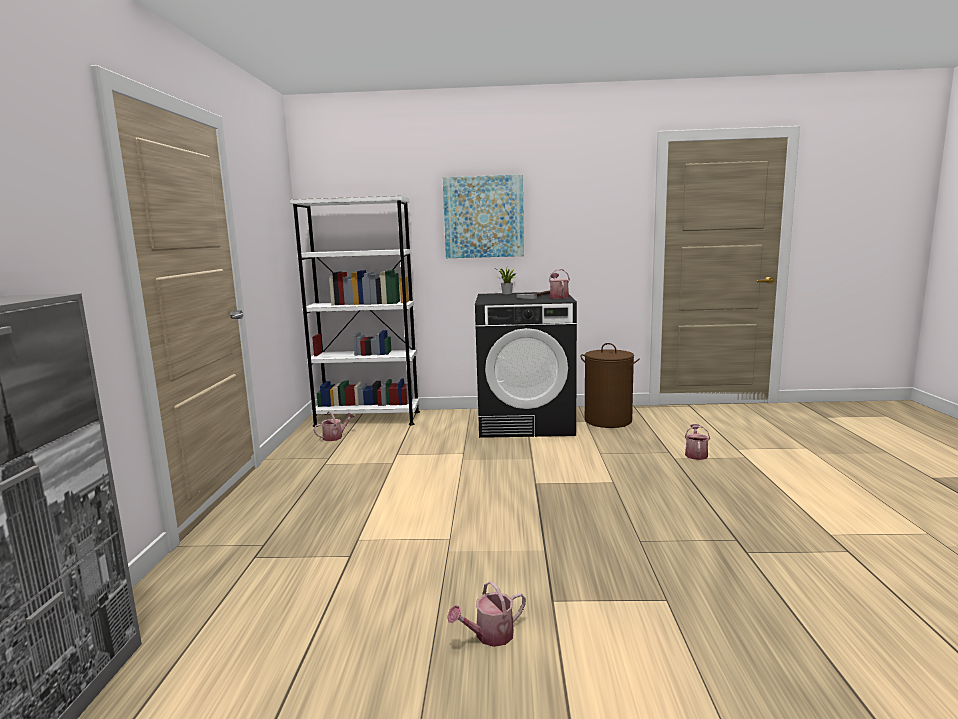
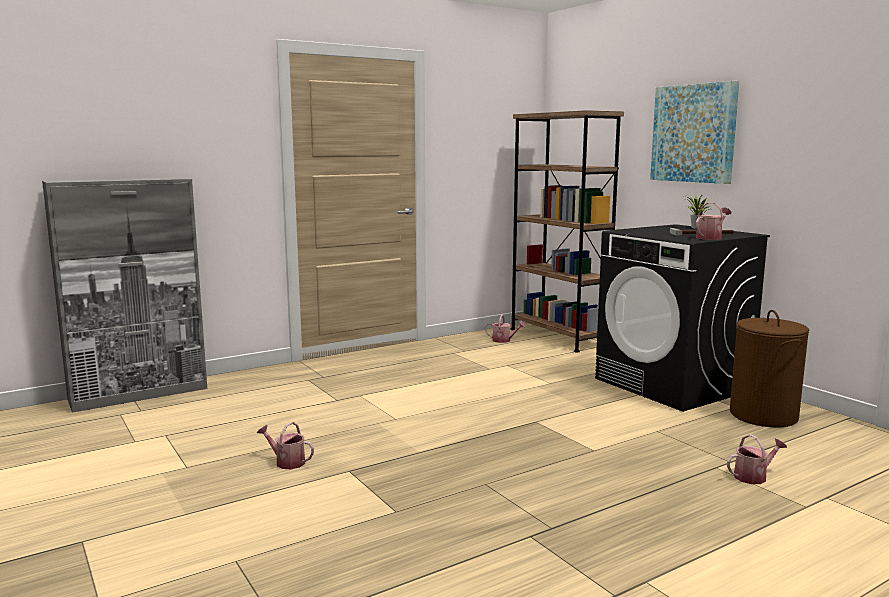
camera: 55 degrees right, 0 degrees up
white bookcase [290,196,420,427] -> brown bookcase [510,110,624,352]

